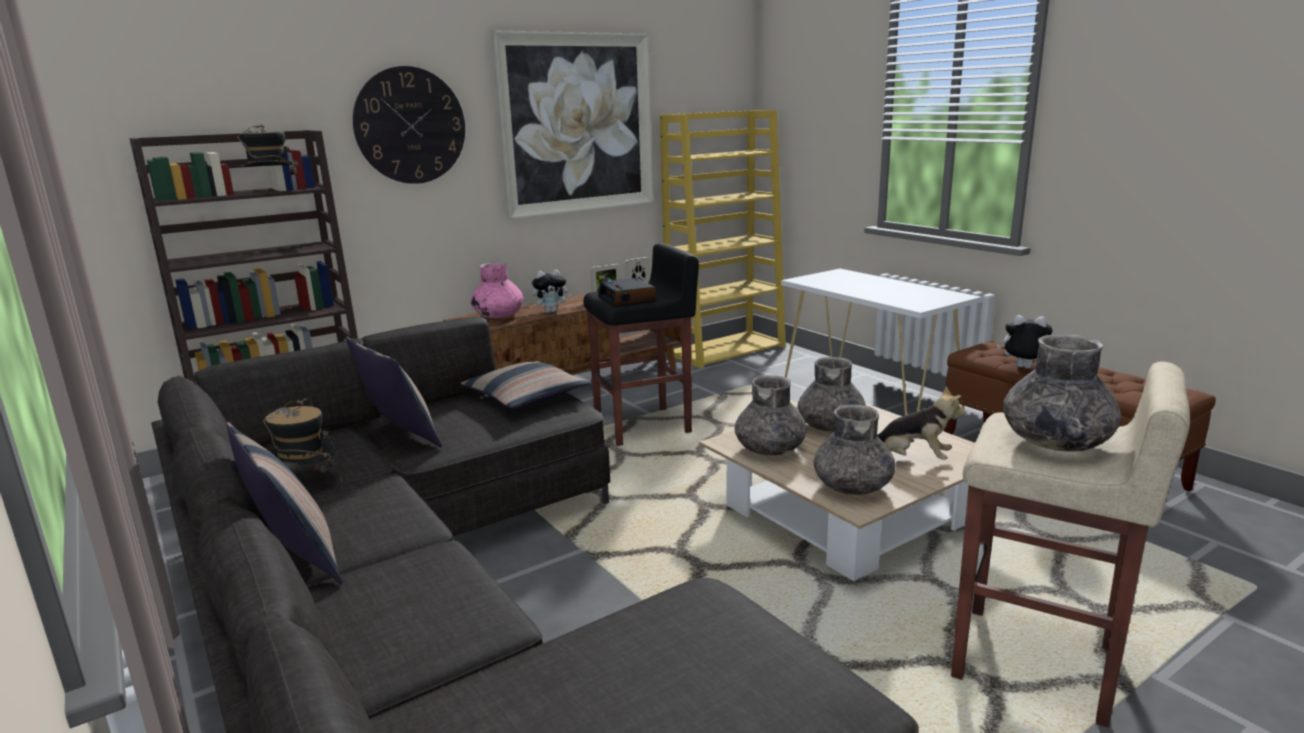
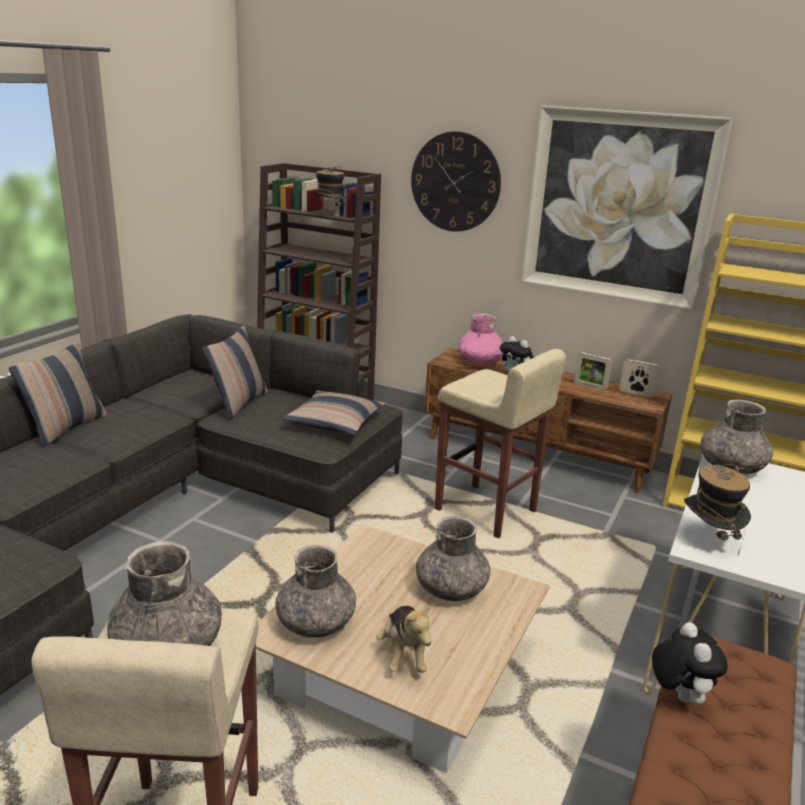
camera: 60 degrees right, 5 degrees up
hat [263,398,342,482] -> hat moved to [684,464,751,555]
black stool [583,243,699,446] -> beige stool [435,349,566,538]
alarm clock [598,278,656,307] -> none
grey vase [735,375,807,456] -> grey vase moved to [700,400,773,475]

